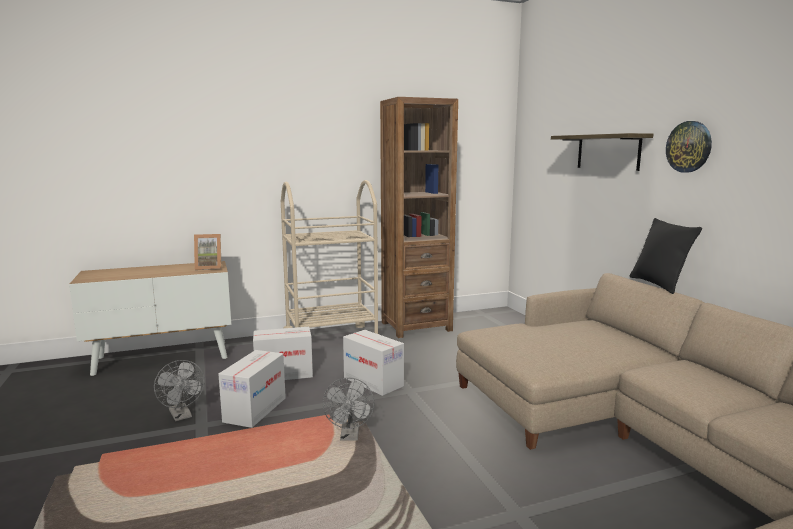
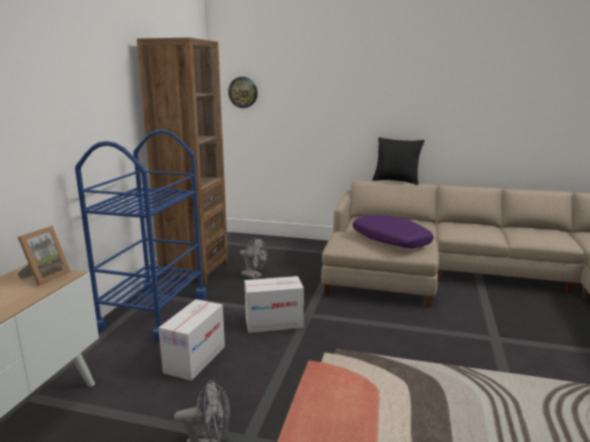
camera: 55 degrees left, 5 degrees up
cardboard box [218,350,286,428] -> none
beige cart [281,180,380,335] -> blue cart [75,129,207,342]
grey fan [322,377,374,441] -> grey fan moved to [240,237,268,279]
shelf [551,133,653,171] -> none
wall clock [666,121,712,173] -> wall clock moved to [228,77,258,108]
none -> purple pillow [352,215,433,248]

